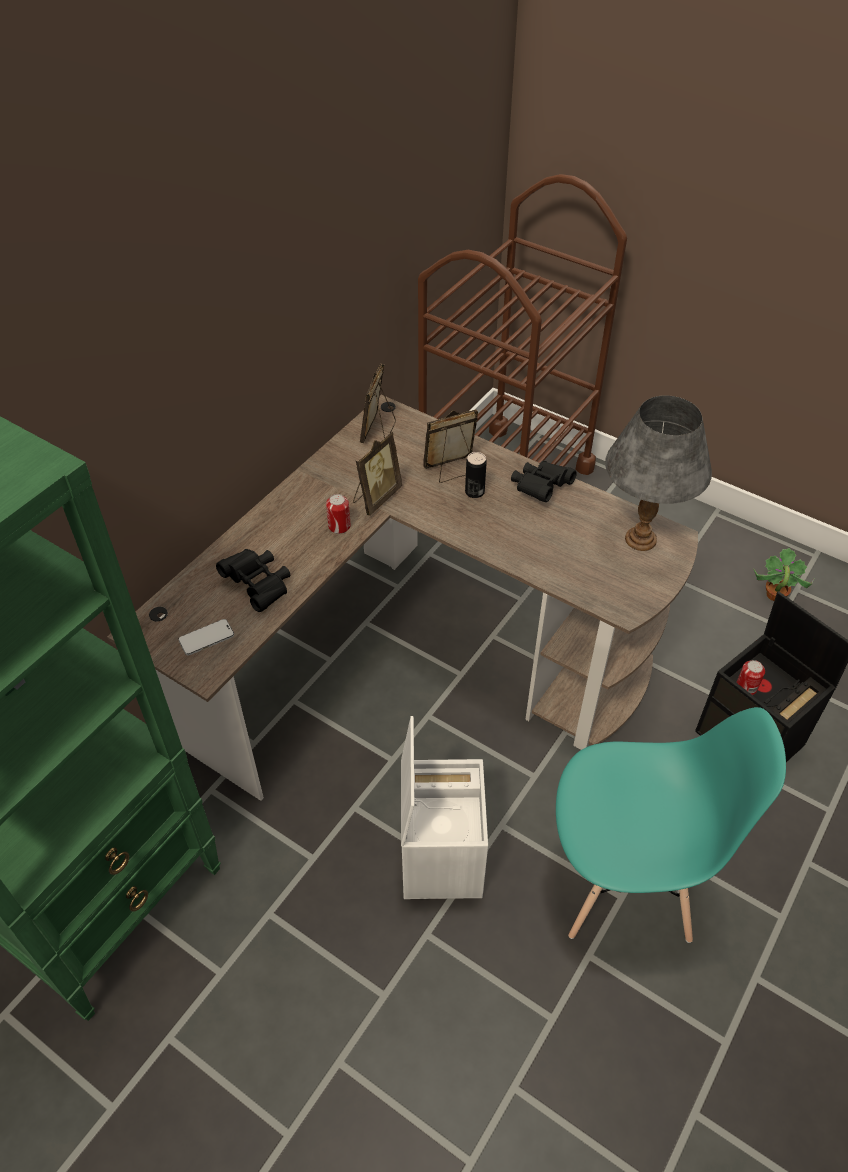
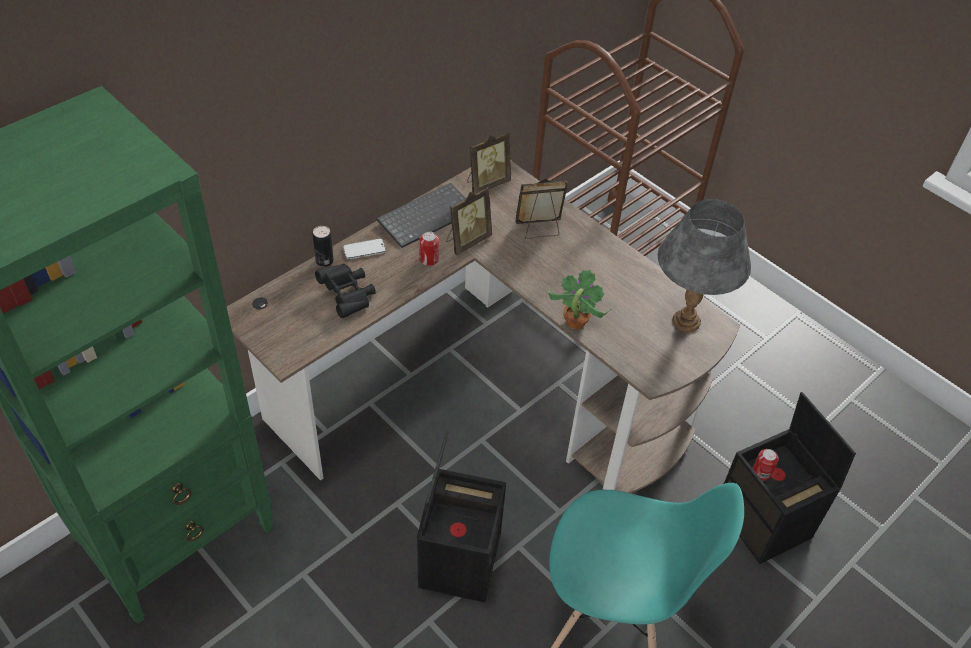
camera: 10 degrees right, 0 degrees up
phone [178,619,234,656] -> phone moved to [343,239,386,259]
picture frame [360,364,396,443] -> picture frame turned 150 degrees counterclockwise [467,132,511,194]
white storage box [401,716,488,899] -> black storage box [417,431,506,602]
can [465,452,487,498] -> can moved to [313,226,334,267]
black binoculars [511,461,577,502] -> none
potted plant [753,548,814,601] -> potted plant moved to [548,270,611,329]
none -> keyboard [377,183,466,248]

